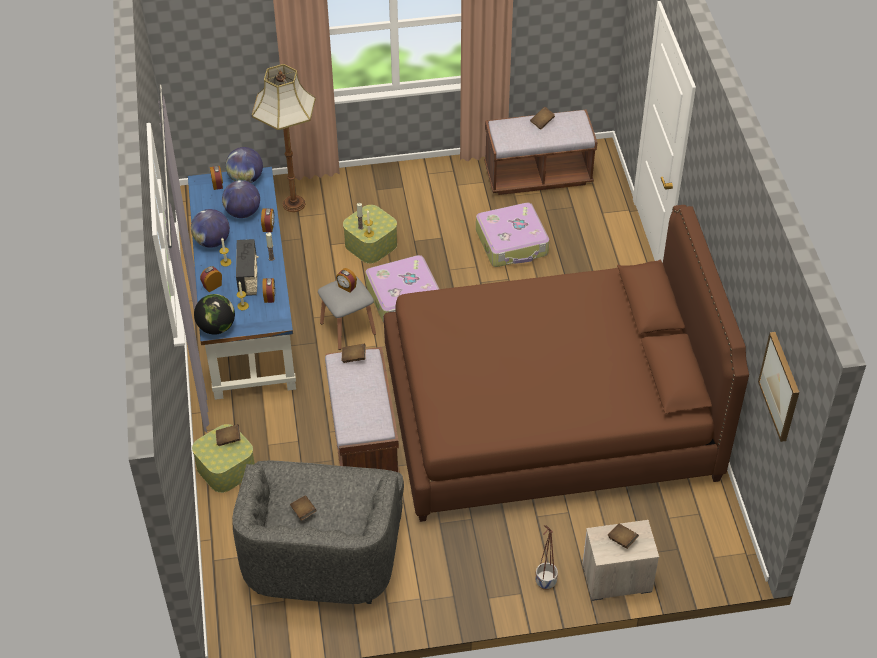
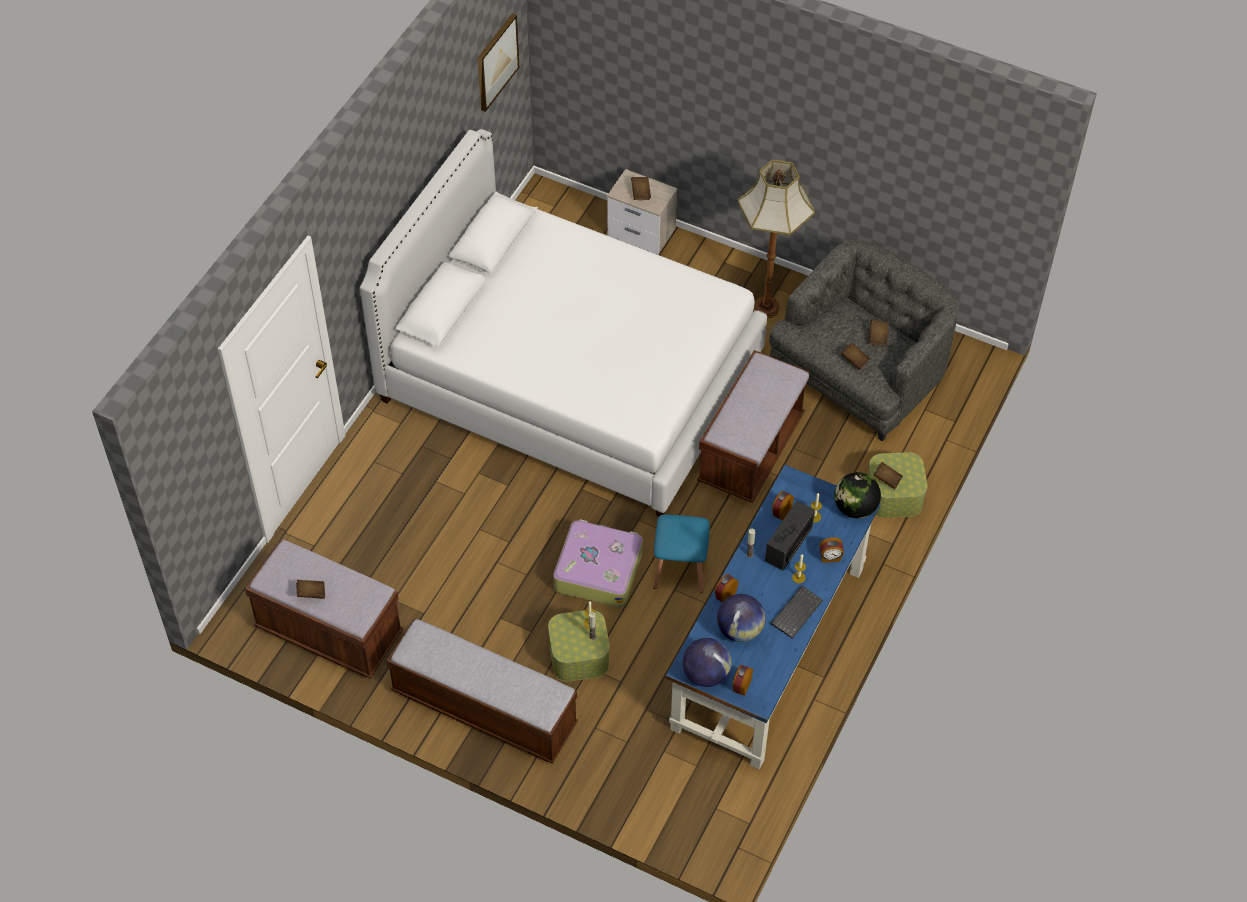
camera: 145 degrees left, 5 degrees up
globe [191,209,230,248] -> keyboard [771,586,823,638]
floor lamp [252,64,316,212] -> floor lamp moved to [738,160,815,318]
grey stool [318,276,376,350] -> blue stool [653,515,710,593]
alarm clock [336,268,357,293] -> none
brown book [342,344,366,363] -> brown book moved to [841,343,870,370]
brown bed [384,205,749,522] -> white bed [360,129,767,517]
suitcase [476,203,549,267] -> none
planter [536,525,558,590] -> none
none -> bench [386,619,578,764]

